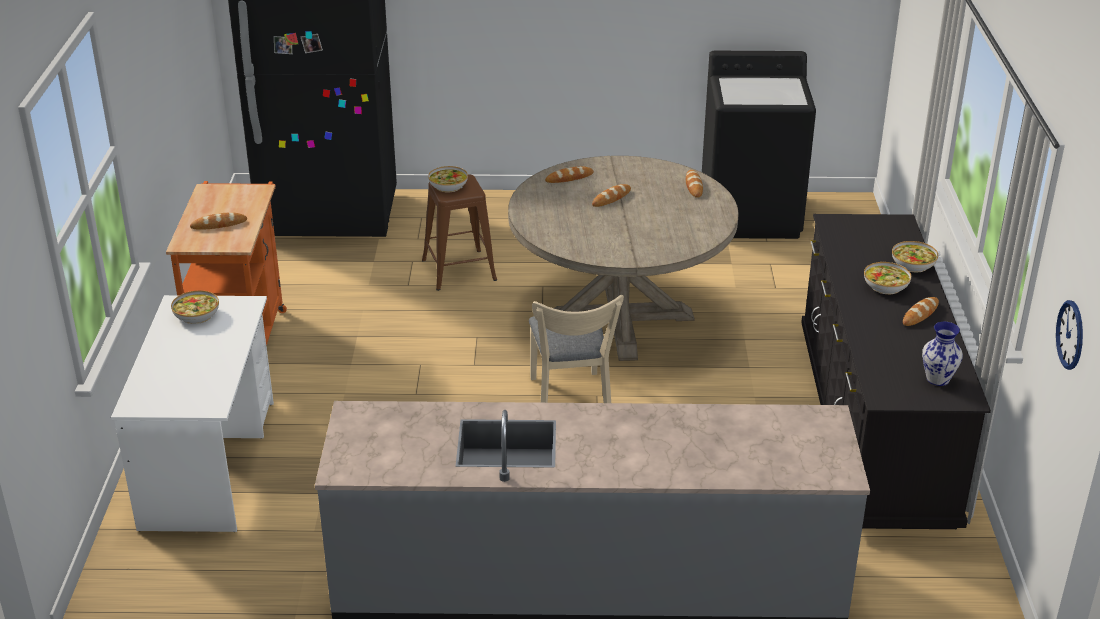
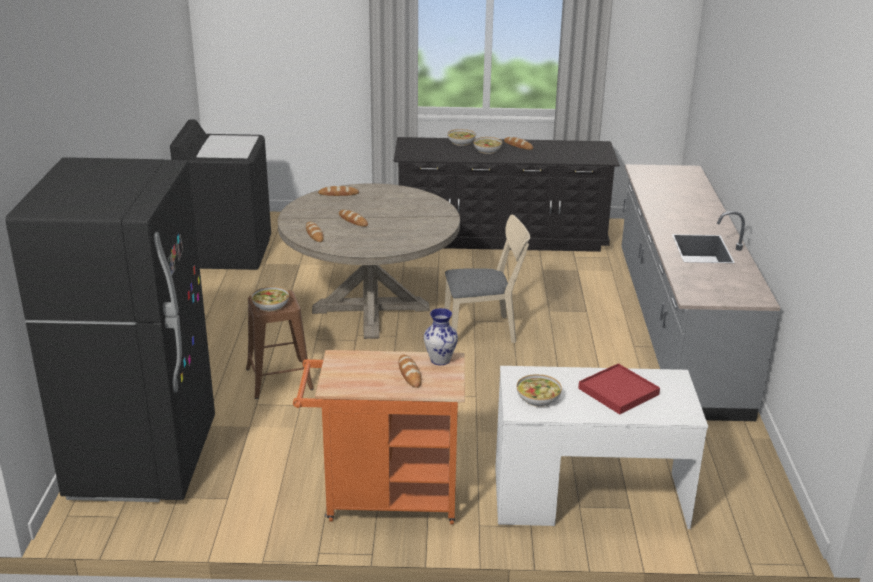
camera: 90 degrees left, 5 degrees down
vase [922,322,963,386] -> vase moved to [424,308,458,365]
wall clock [1056,300,1083,370] -> none
none -> red tray [578,363,660,414]

